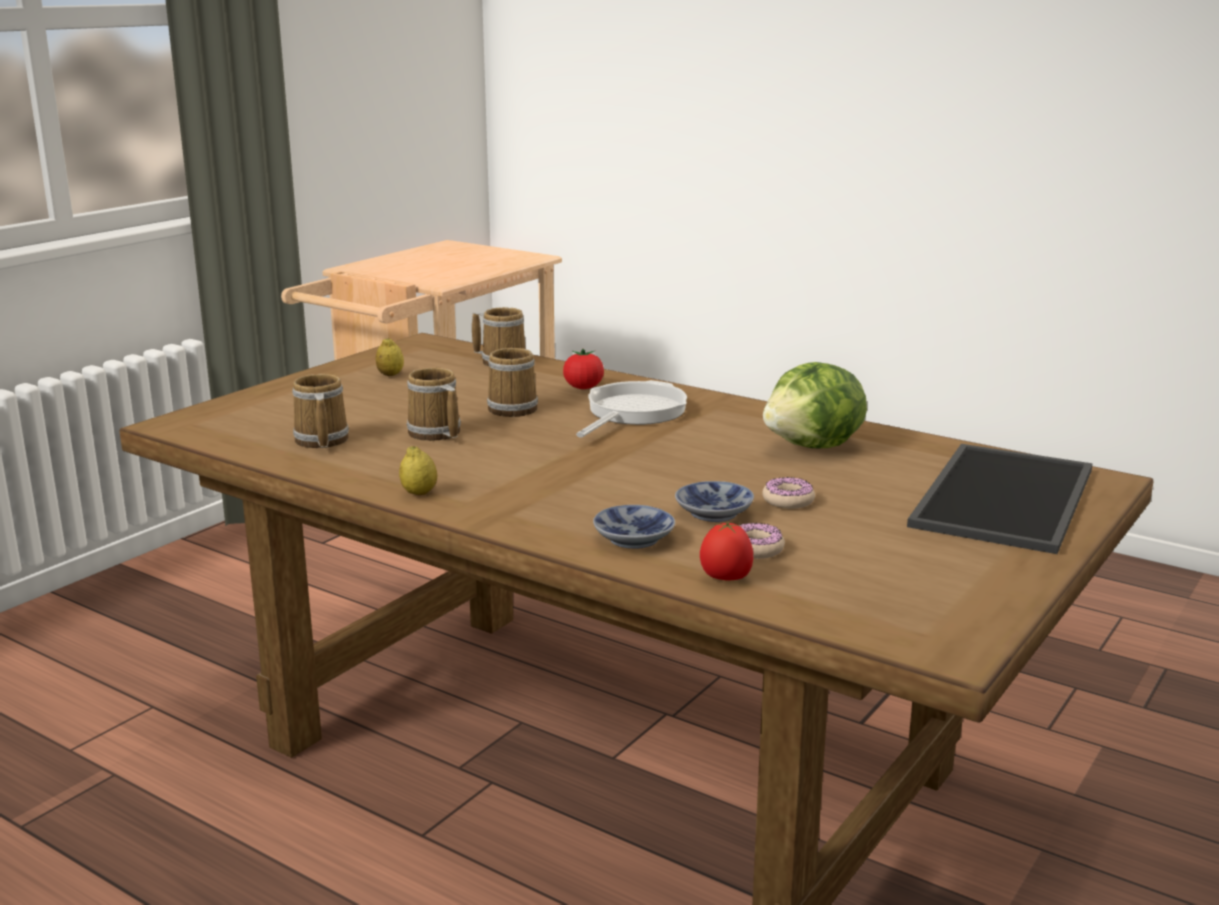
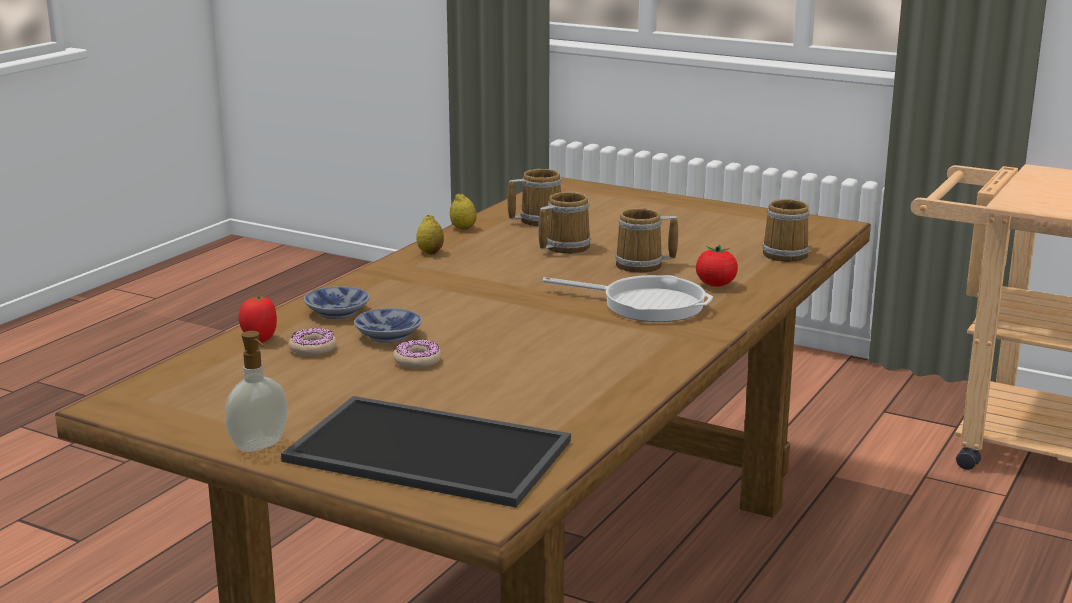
camera: 85 degrees right, 0 degrees up
lemon [376,338,404,376] -> lemon moved to [450,193,477,229]
lettuce [763,362,867,448] -> none
none -> soap dispenser [225,331,287,452]

